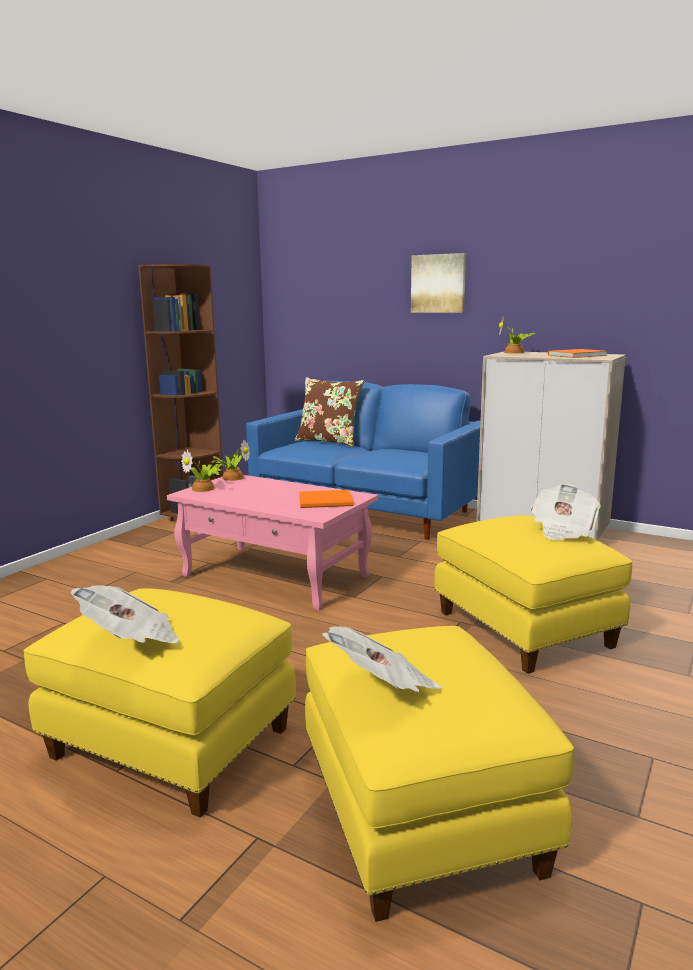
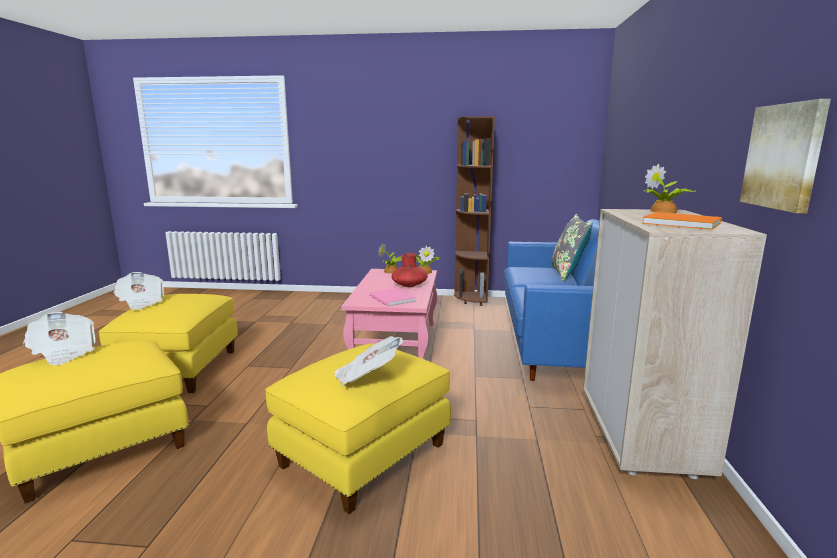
camera: 65 degrees right, 0 degrees up
brown pillow [295,377,365,447] -> grey pillow [551,214,593,281]
orange book [299,490,353,508] -> pink book [370,288,416,307]
picture [411,253,466,313] -> picture moved to [740,99,831,213]
none -> red vase [392,253,428,287]

